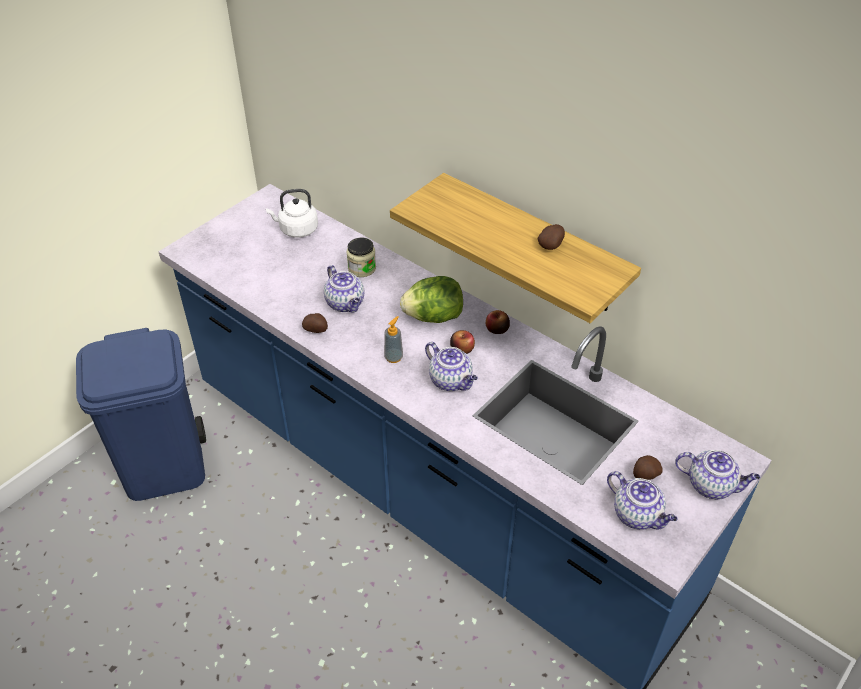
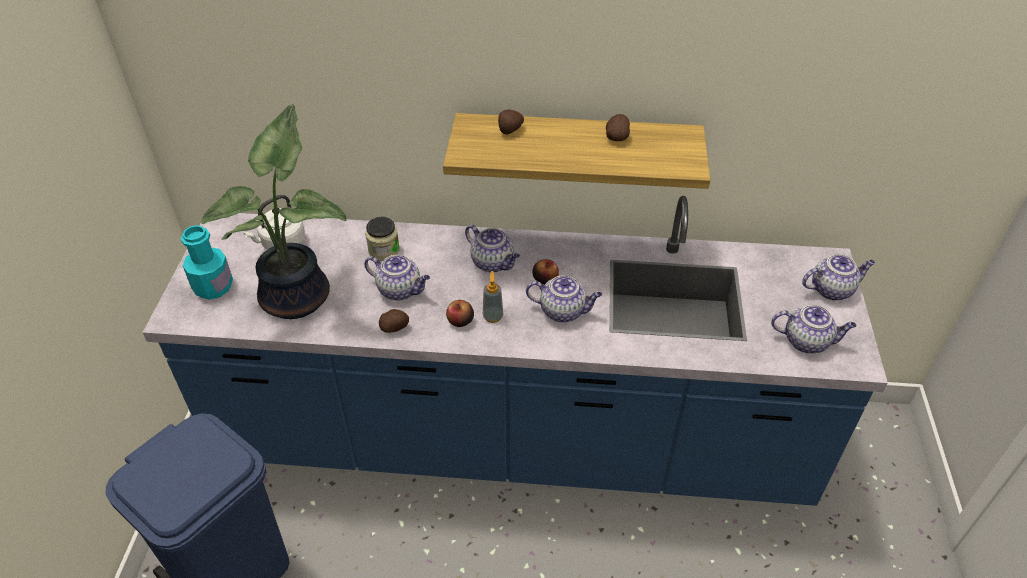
camera: 35 degrees left, 0 degrees up
lettuce [400,276,463,323] -> teapot [465,224,520,272]
apple [486,310,510,334] -> apple moved to [446,300,474,327]
potato [633,455,663,480] -> potato moved to [498,110,524,135]
none -> turquoise bottle [181,225,233,300]
none -> potted plant [201,104,347,319]

